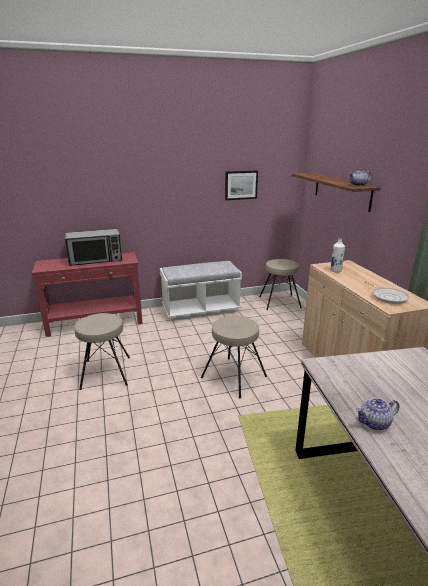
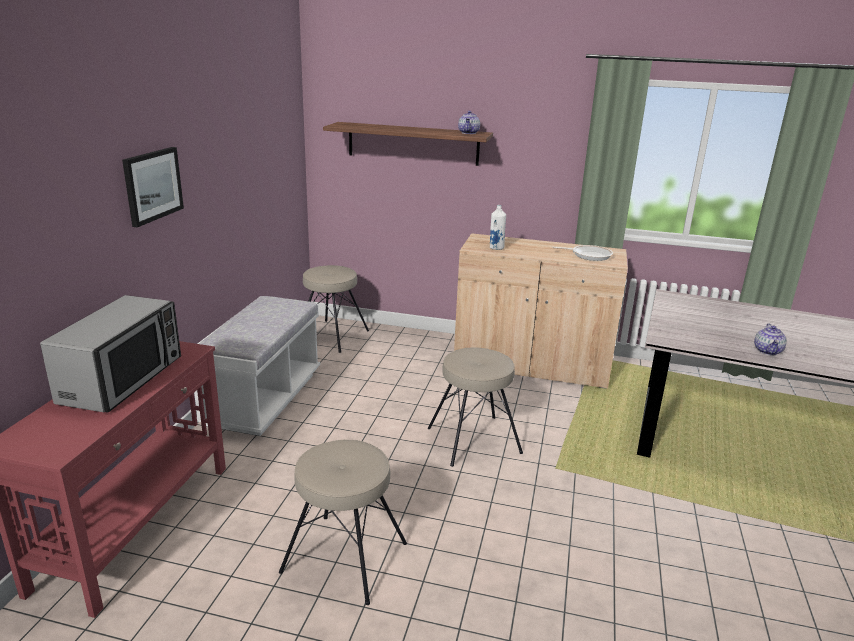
camera: 60 degrees left, 0 degrees up
picture [225,171,258,200] -> picture moved to [122,147,184,227]

